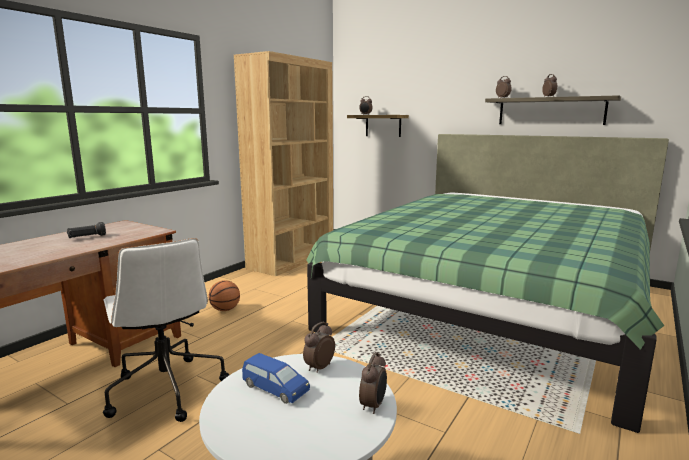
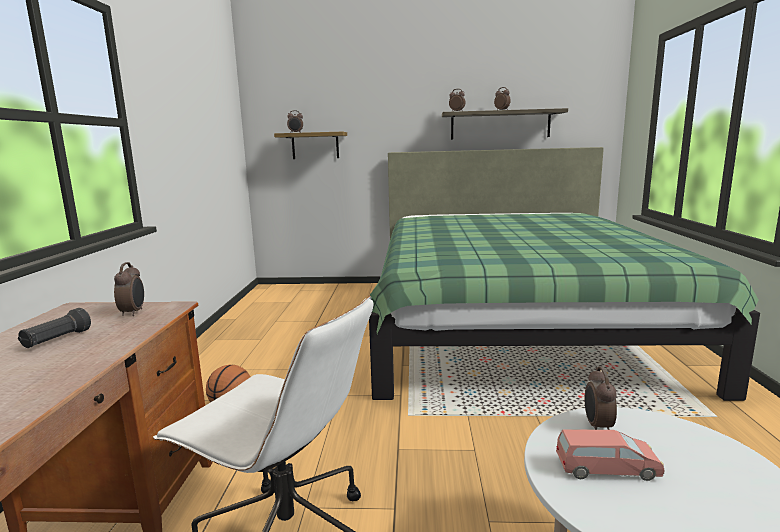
camera: 30 degrees left, 0 degrees up
brown bookcase [234,51,333,276] -> none
blue toy car [242,353,310,404] -> pink toy car [556,429,664,481]
alarm clock [359,352,387,414] -> alarm clock moved to [114,262,144,316]

